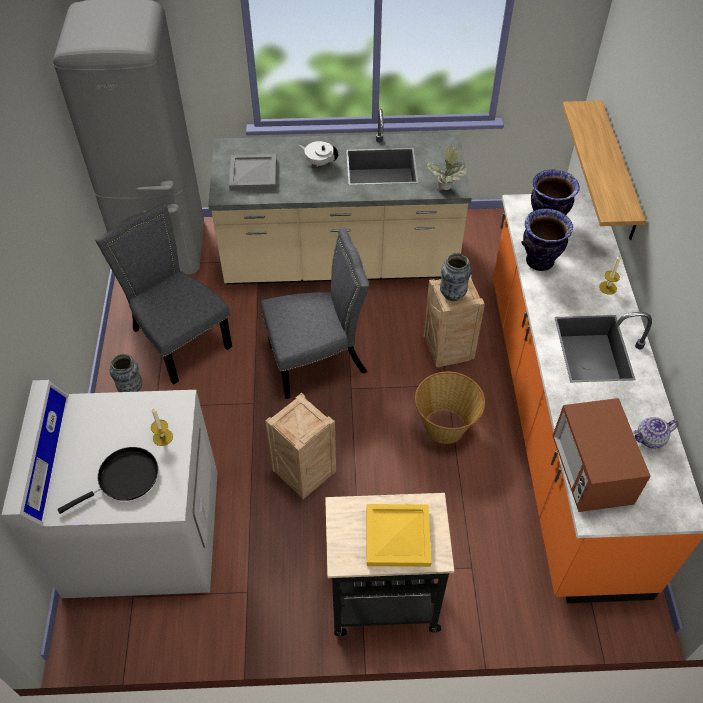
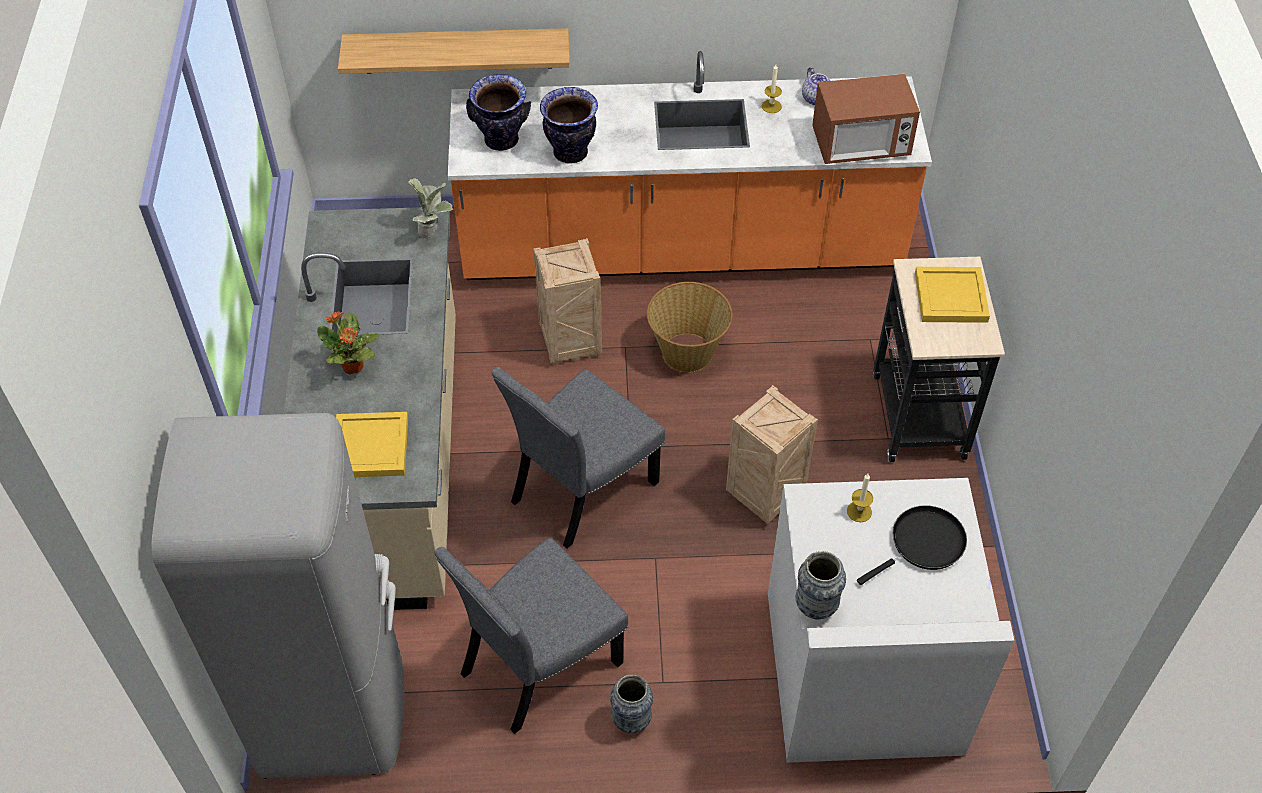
camera: 90 degrees left, 0 degrees up
black frying pan [57,447,158,514] -> black frying pan turned 90 degrees clockwise [857,505,967,585]
grey tray [229,154,276,191] -> yellow tray [336,412,408,477]
grey chair [261,228,370,399] -> grey chair turned 120 degrees counterclockwise [492,367,665,549]
white teapot [298,141,338,167] -> potted plant [317,311,379,374]
vase [440,253,471,301] -> vase moved to [796,551,846,620]
candle [599,255,621,295] -> candle moved to [762,64,782,113]

